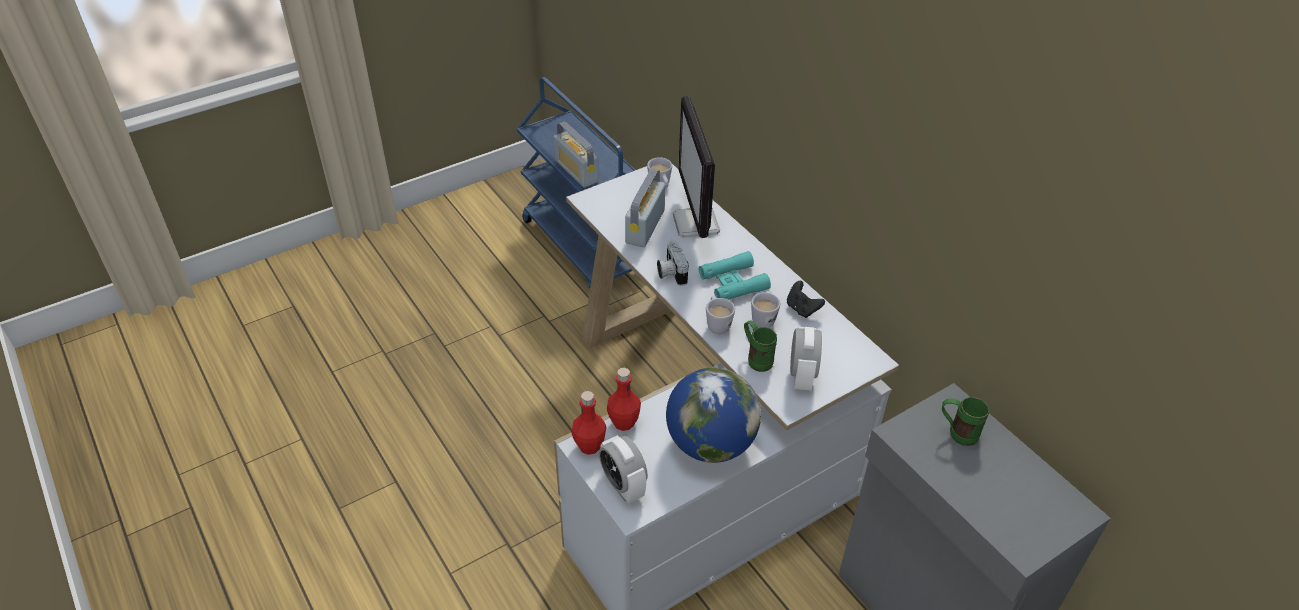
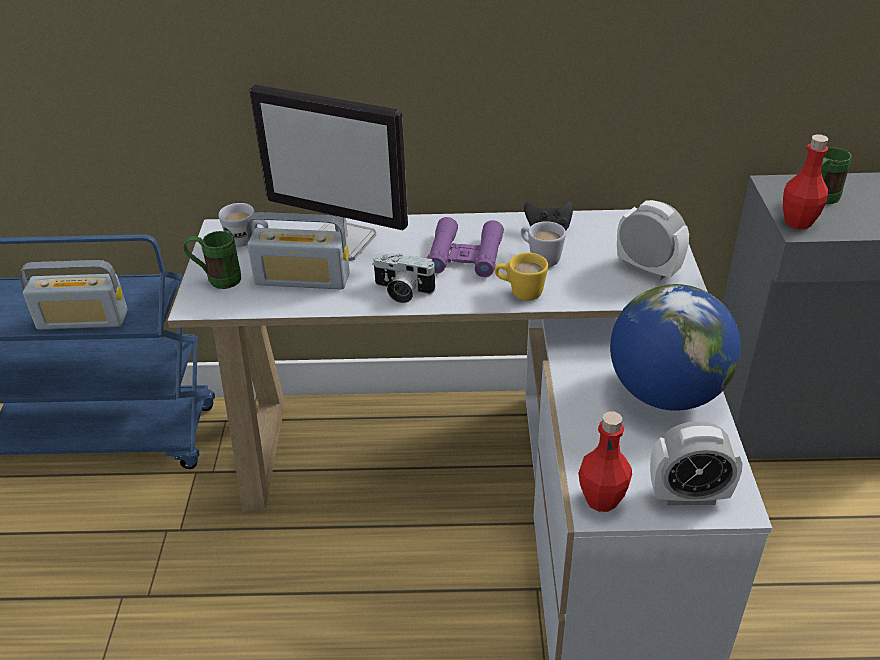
camera: 55 degrees left, 5 degrees down
red bottle [607,368,641,431] -> red bottle moved to [783,135,828,229]
radio [625,169,665,247] -> radio turned 45 degrees counterclockwise [246,212,350,290]
turquoise binoculars [699,251,771,300] -> purple binoculars [427,217,504,277]
white mug [706,296,735,334] -> yellow mug [494,253,548,301]
green mug [744,320,777,372] -> green mug moved to [184,231,241,289]

